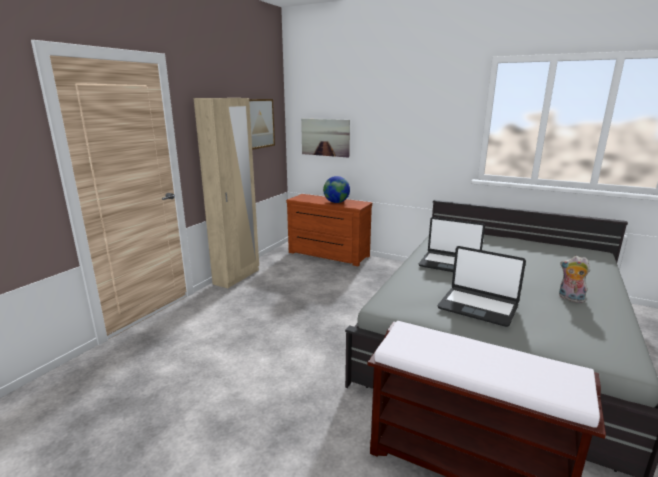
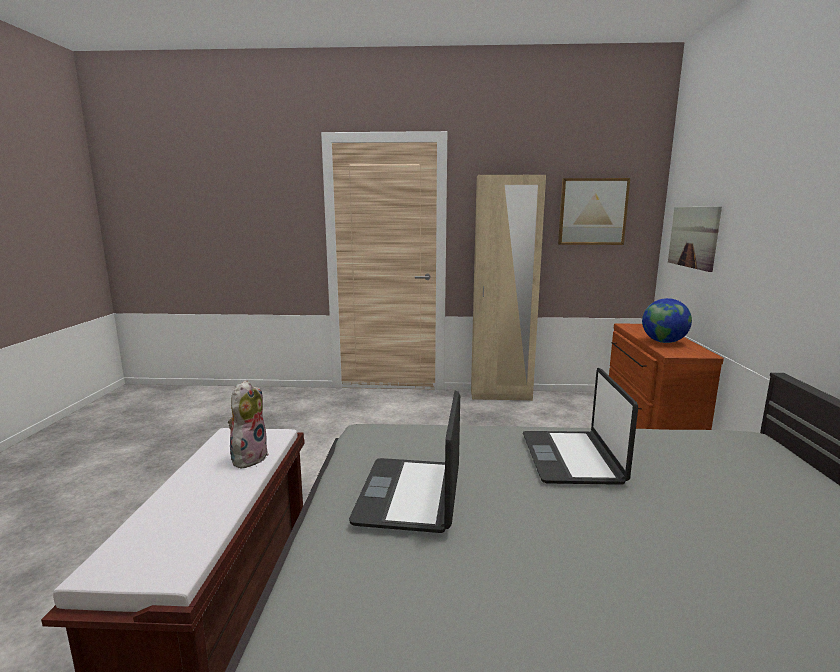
camera: 65 degrees right, 5 degrees down
plush toy [559,256,590,303] -> plush toy moved to [228,380,269,468]

